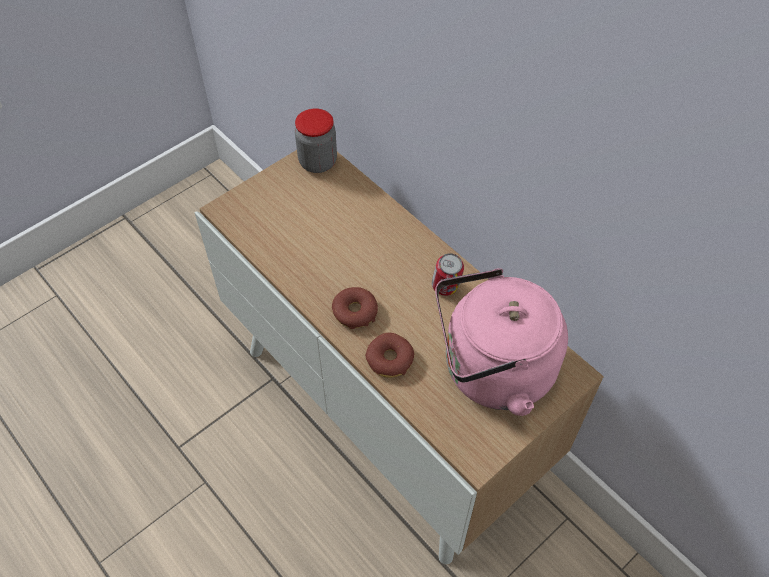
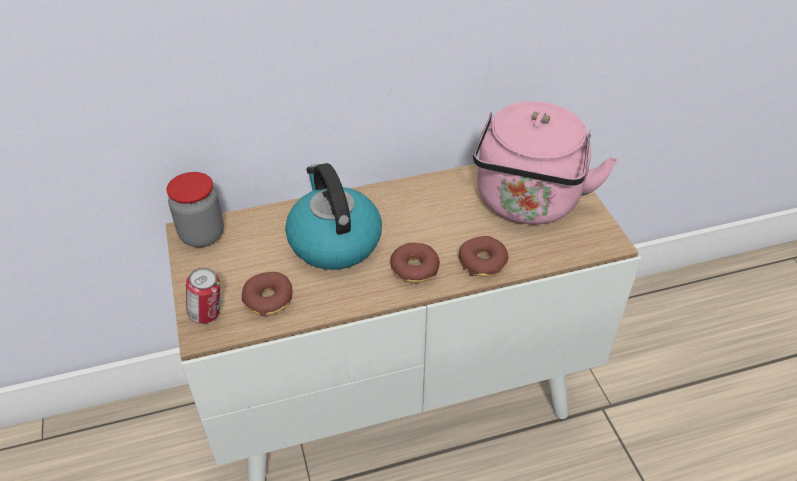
camera: 65 degrees left, 10 degrees down
can [432,253,464,296] -> can moved to [186,268,221,324]
none -> donut [242,272,293,316]
none -> kettle [285,163,382,270]

